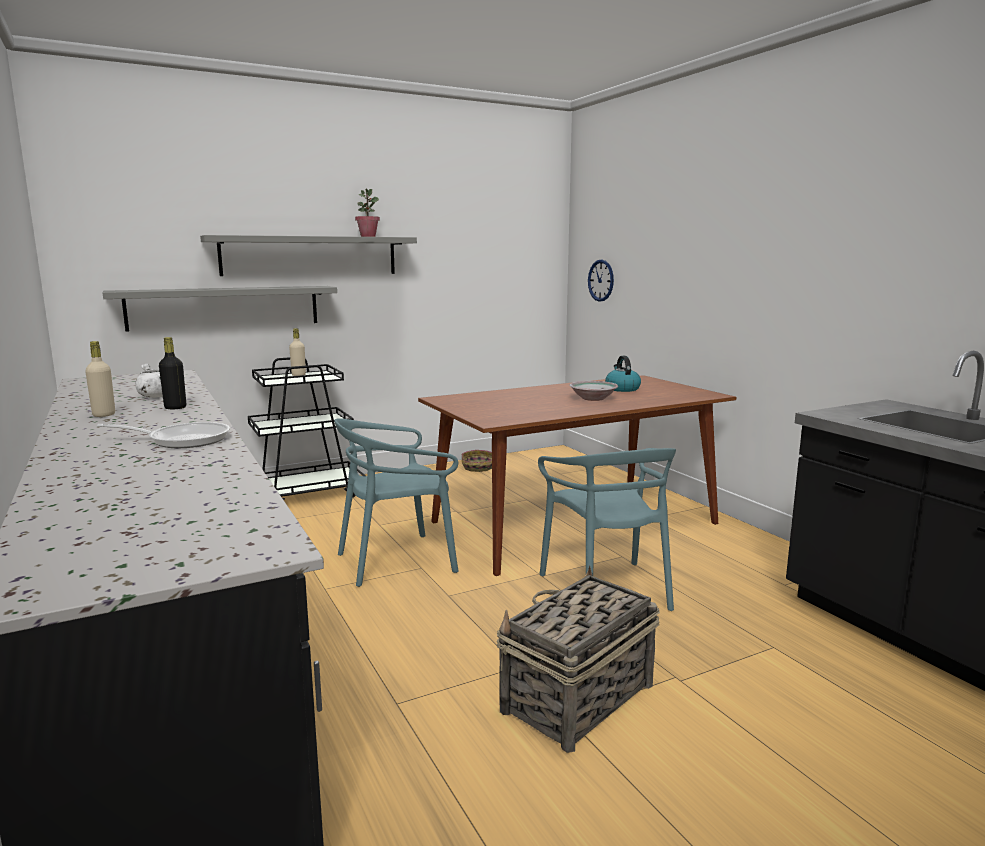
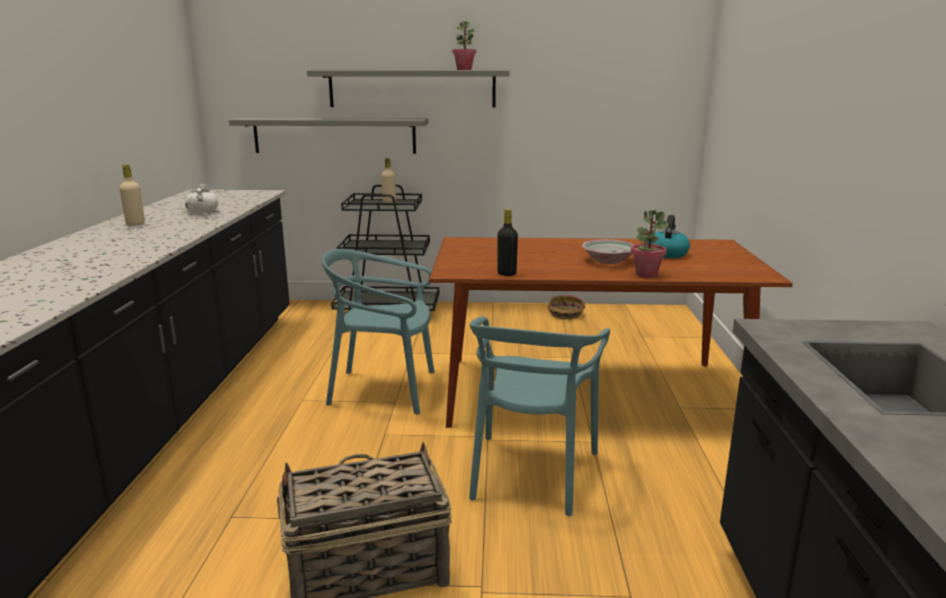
camera: 30 degrees right, 5 degrees up
frying pan [97,422,230,448] -> none
black bottle [159,337,186,409] -> black bottle moved to [497,209,518,276]
wall clock [588,260,614,302] -> none
none -> potted plant [631,209,669,278]

